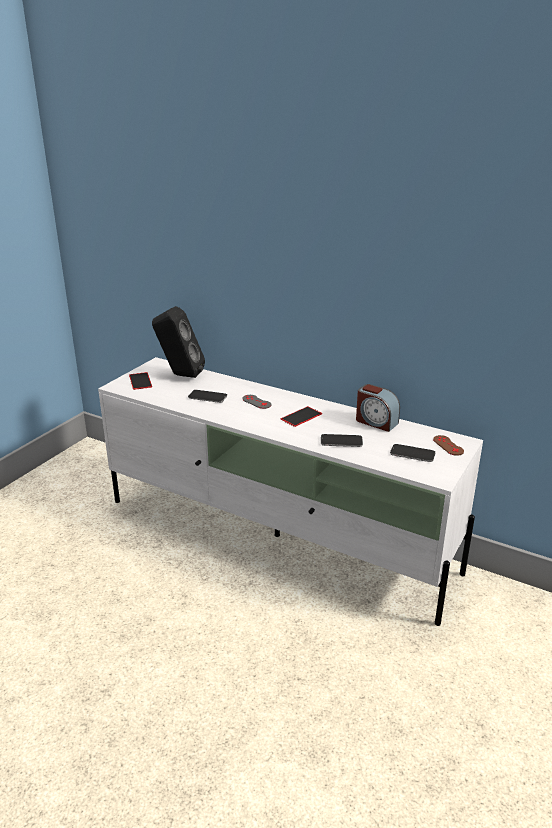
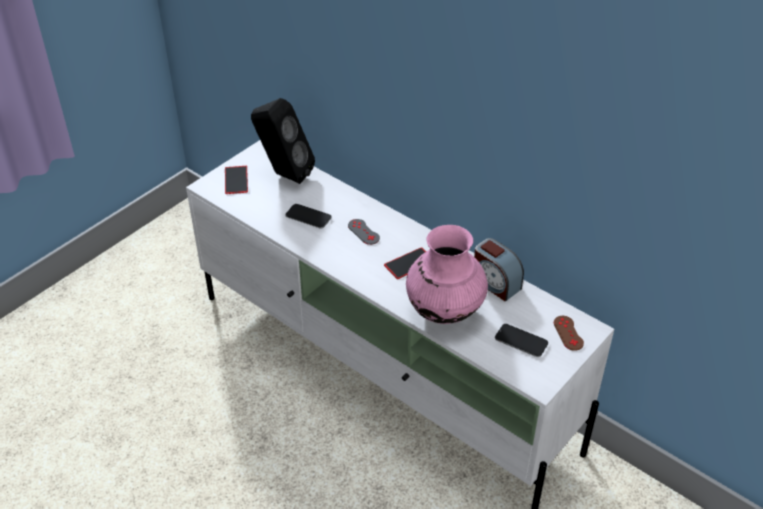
camera: 10 degrees right, 15 degrees up
phone [321,434,363,447] -> pink vase [406,225,488,324]

